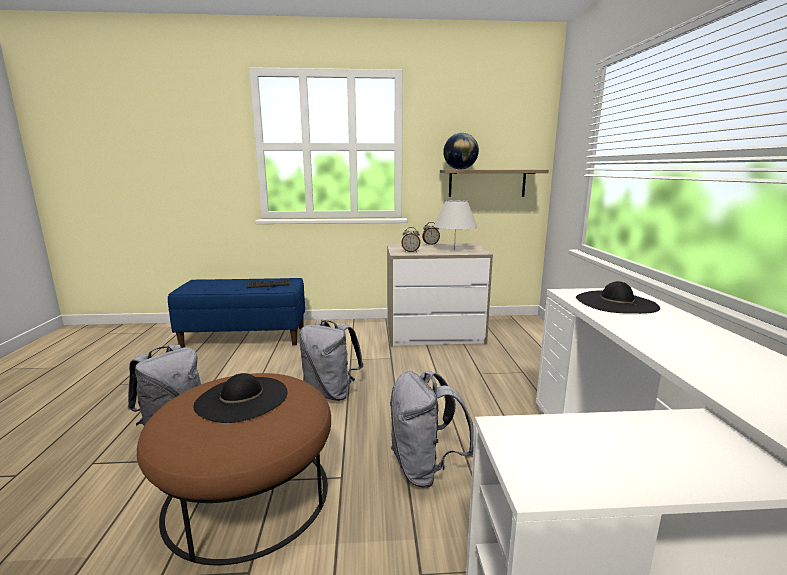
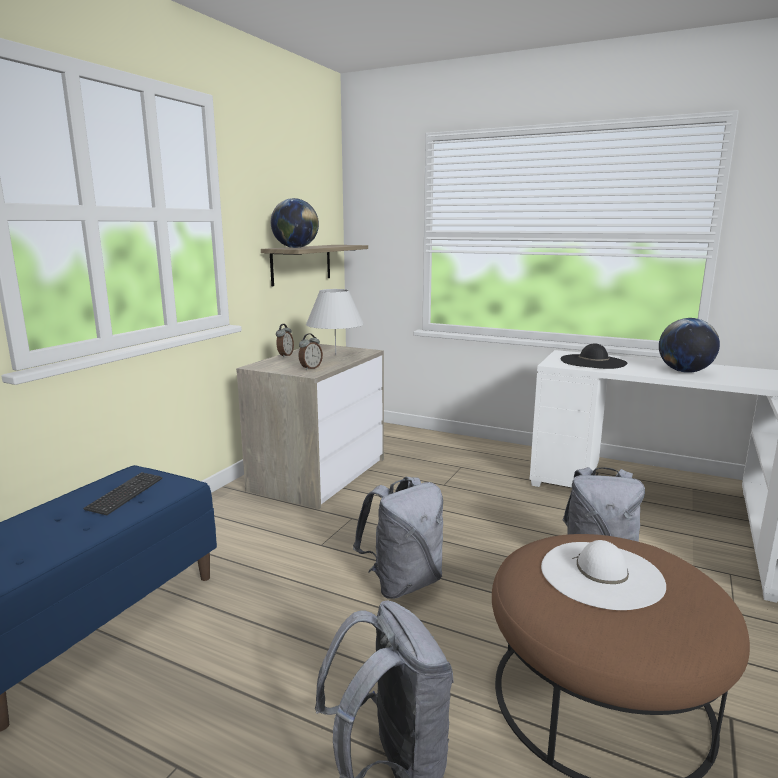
camera: 60 degrees left, 0 degrees up
black hat [193,373,288,423] -> white hat [541,540,666,610]
none -> globe [659,318,720,373]

